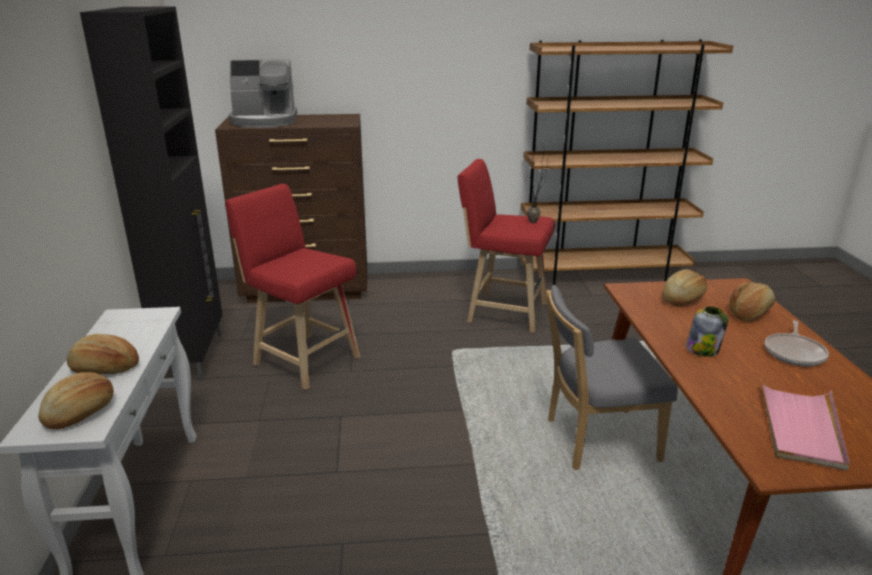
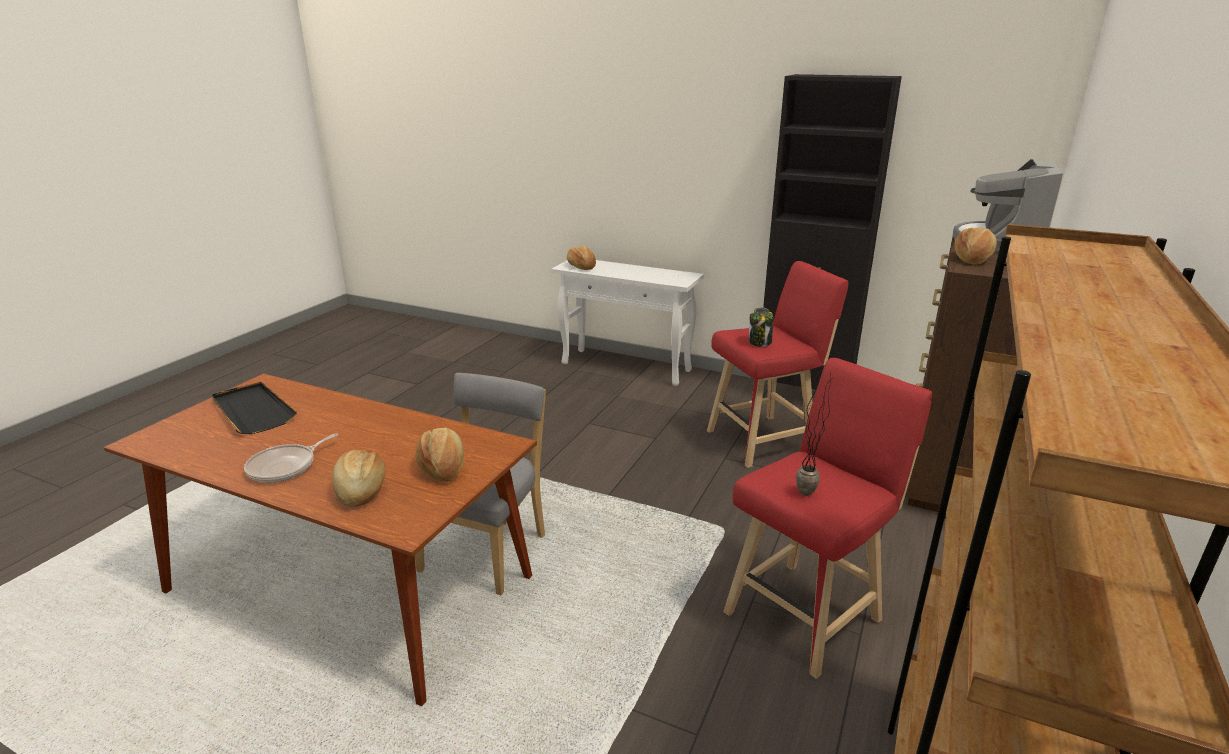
camera: 120 degrees right, 0 degrees up
bread [67,334,139,374] -> bread moved to [954,227,997,265]
jar [686,306,728,357] -> jar moved to [749,307,773,347]
pink tray [761,379,850,471] -> black tray [212,381,297,434]
frying pan [765,320,829,366] -> frying pan turned 105 degrees counterclockwise [244,433,338,482]

